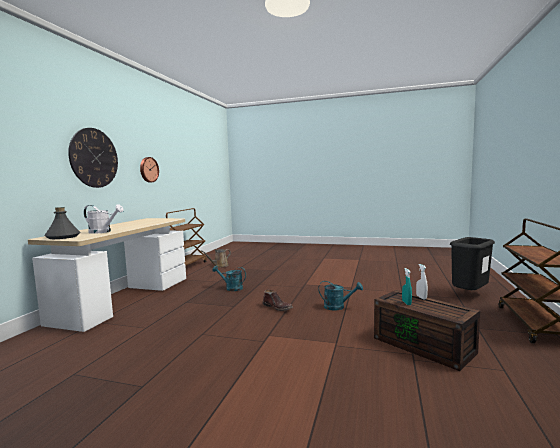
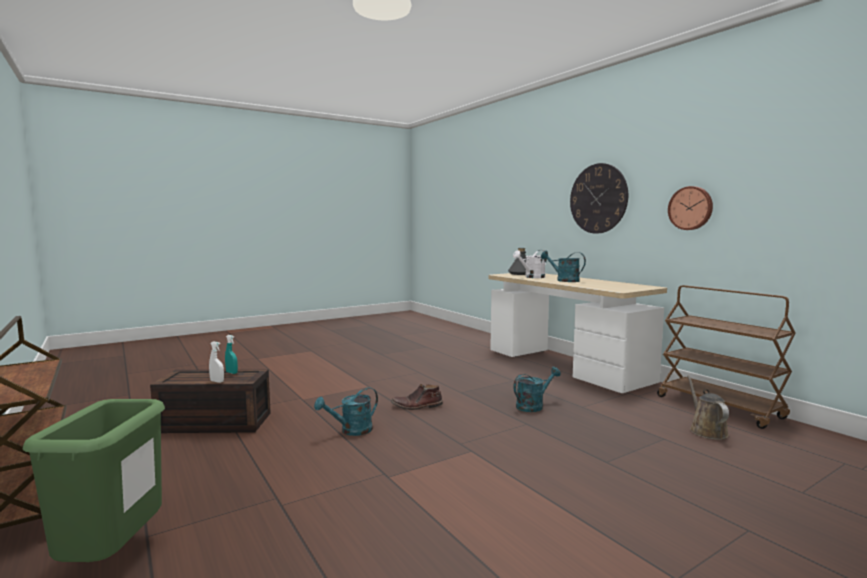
camera: 130 degrees right, 0 degrees up
black trash can [450,237,495,290] -> green trash can [22,399,165,562]
none -> turquoise watering can [541,251,586,282]

